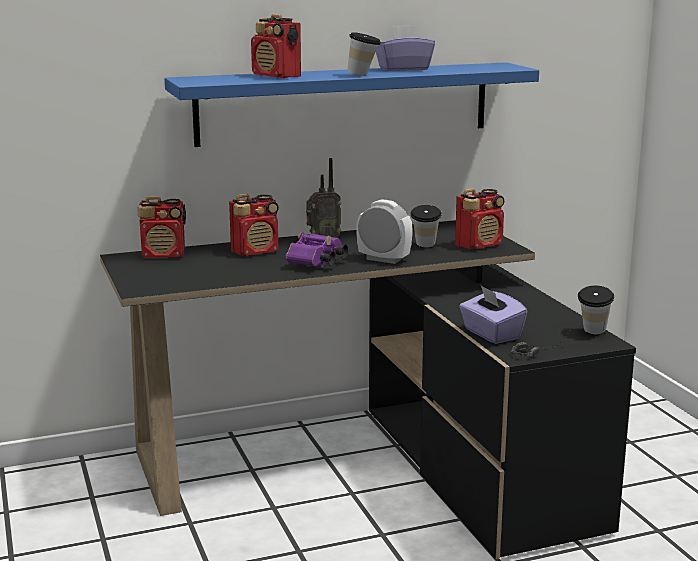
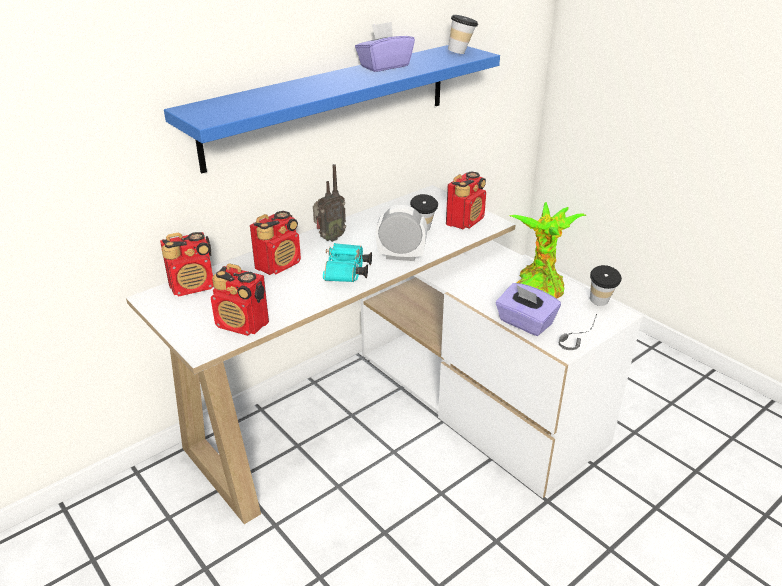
camera: 20 degrees left, 15 degrees up
black desk [100,220,636,559] -> white desk [126,185,643,524]
radio [251,14,301,78] -> radio moved to [211,264,269,336]
purple binoculars [285,232,348,268] -> turquoise binoculars [323,243,372,282]
cup [347,32,381,76] -> cup moved to [448,15,478,54]
none -> potted plant [510,202,586,299]

